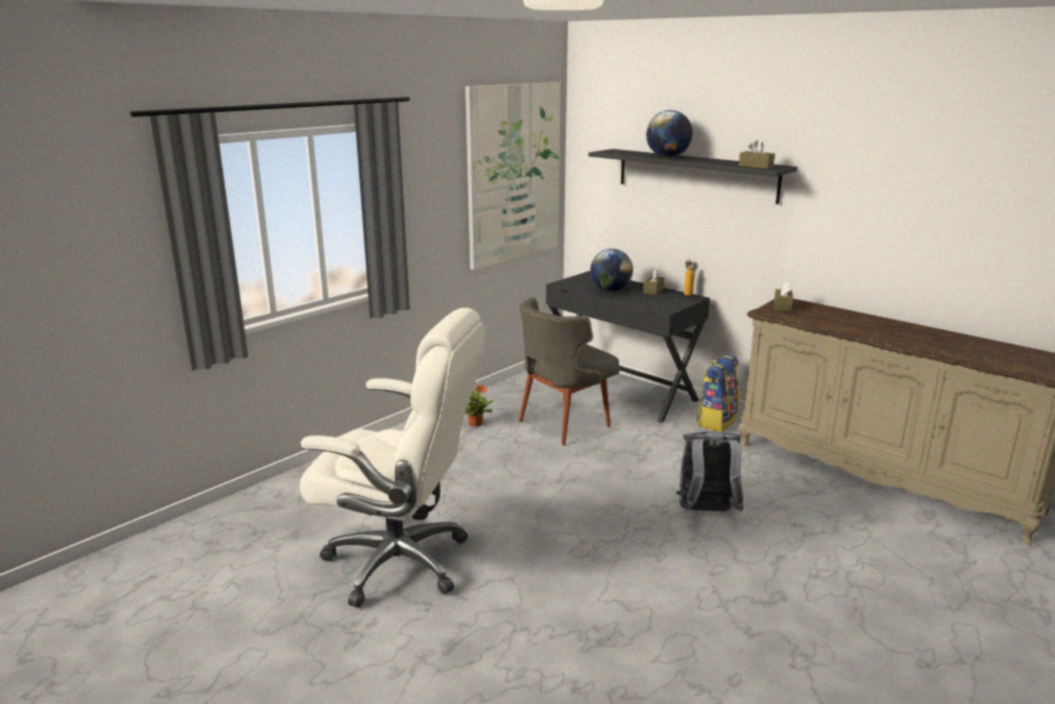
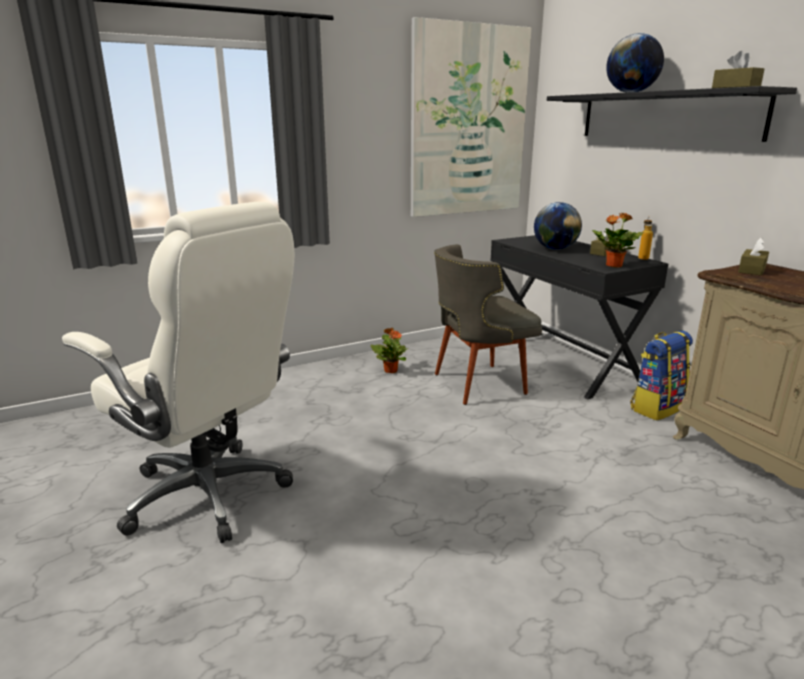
camera: 20 degrees right, 0 degrees up
grey backpack [676,431,744,511] -> none
none -> potted plant [592,213,643,268]

